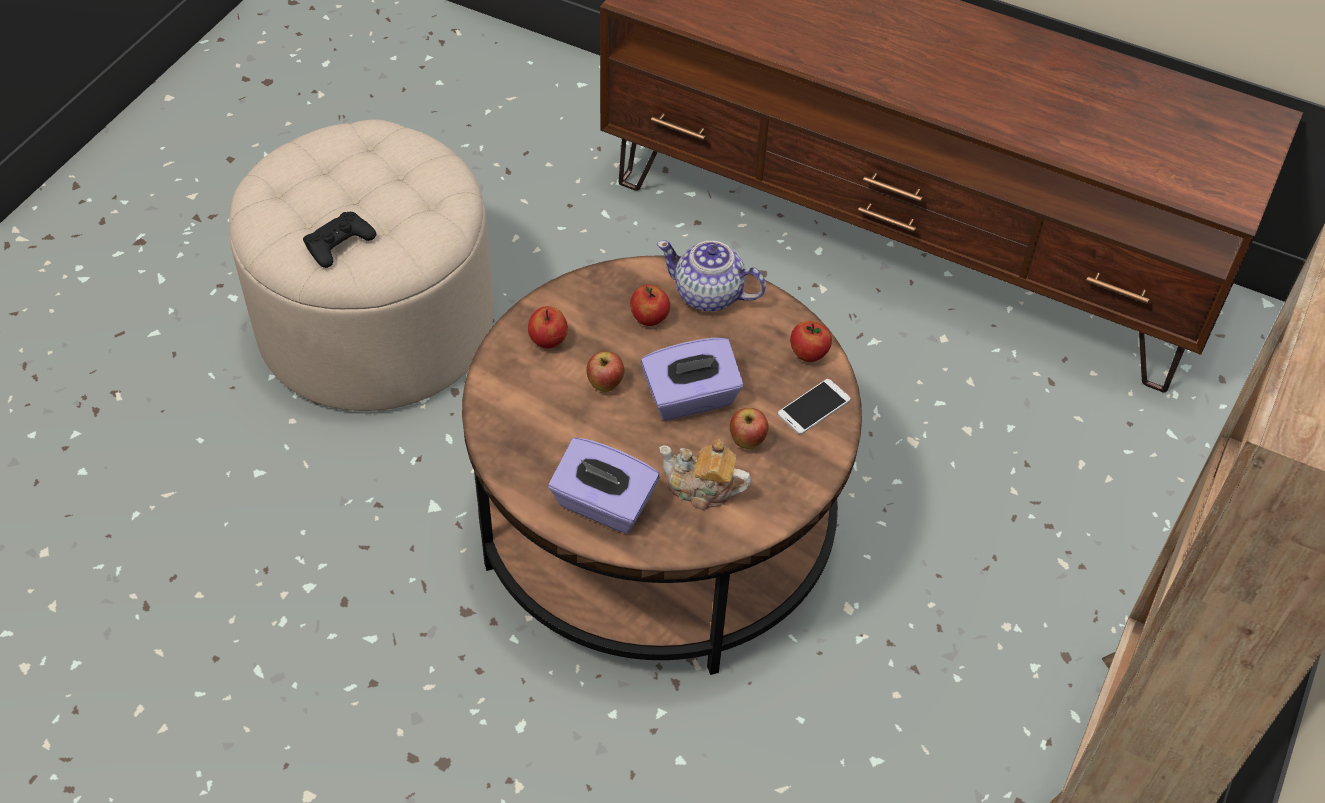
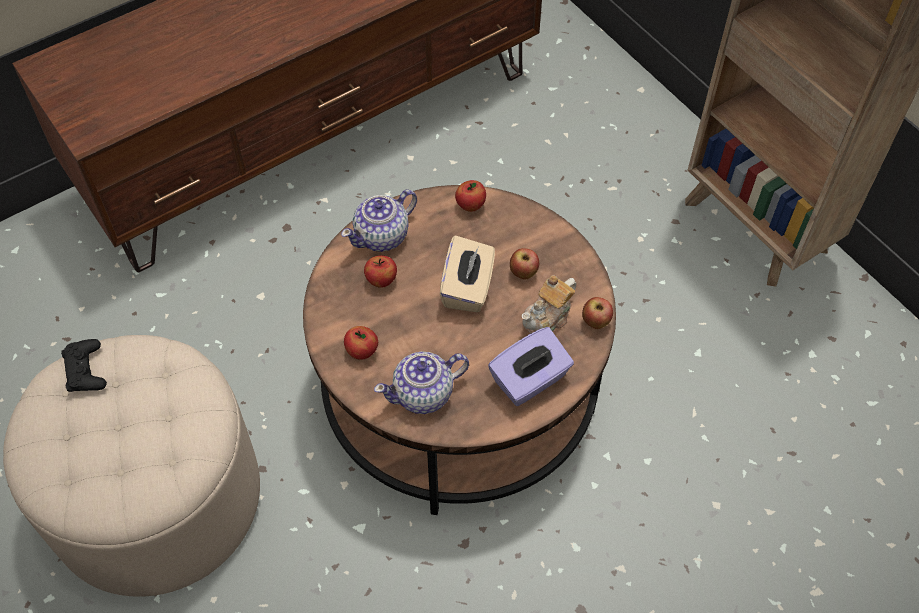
camera: 60 degrees left, 5 degrees up
black game controller [303,212,376,268] -> black game controller moved to [61,339,107,392]
apple [586,351,625,392] -> apple moved to [582,297,613,329]
purple tissue box [641,338,744,420] -> beige tissue box [440,235,495,312]
phone [778,379,851,434] -> none
none -> teapot [374,351,469,414]

